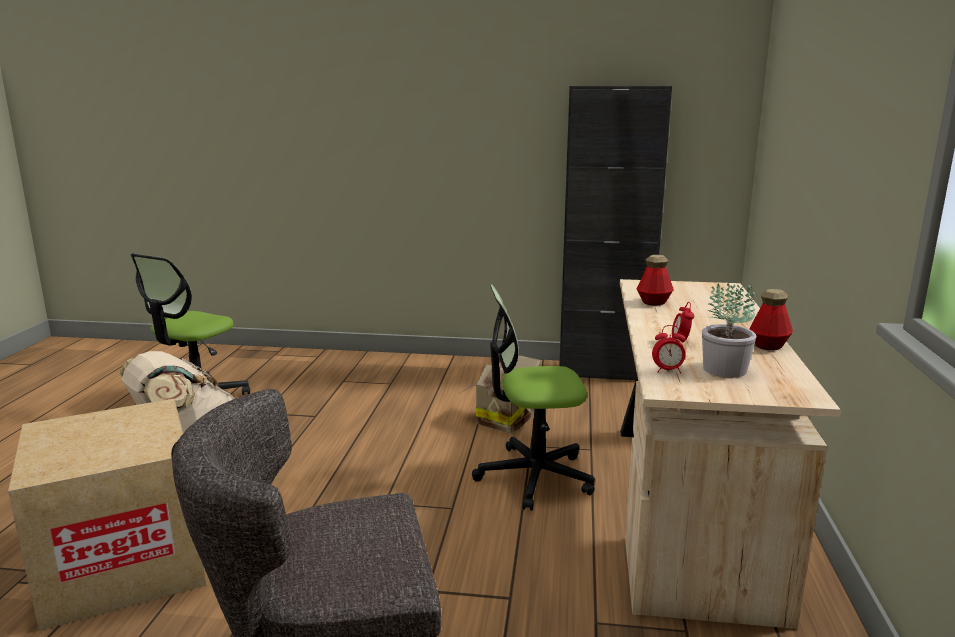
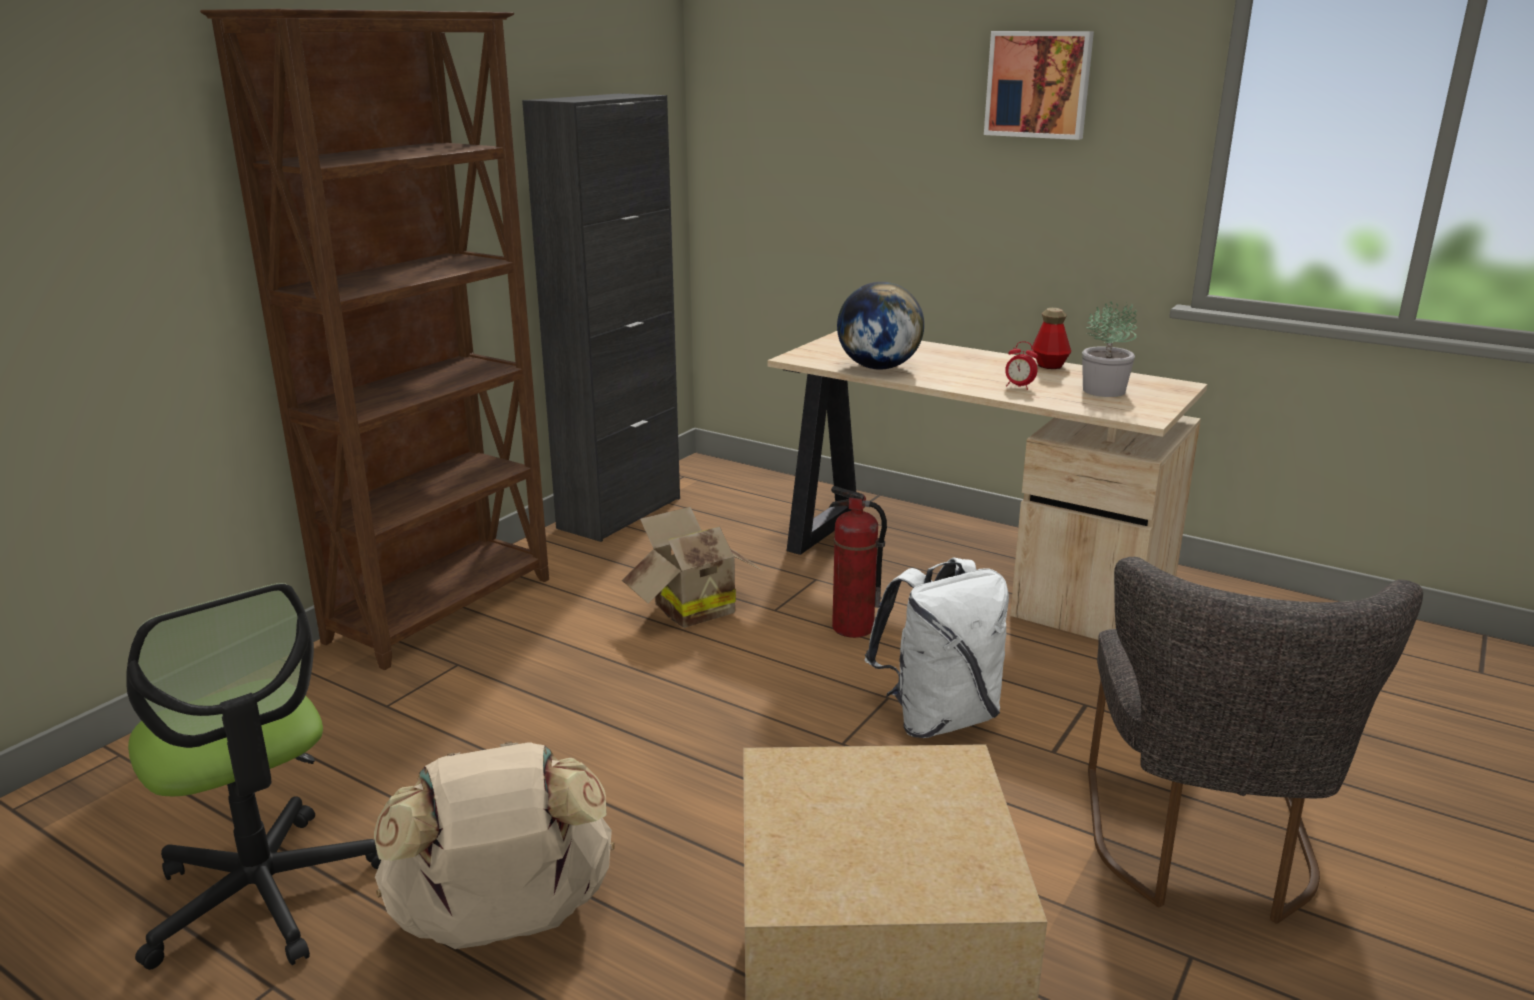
camera: 65 degrees left, 5 degrees up
office chair [472,284,595,510] -> fire extinguisher [829,486,887,638]
bottle [637,255,674,305] -> globe [837,282,924,370]
alarm clock [652,325,686,374] -> none
none -> brown bookcase [200,9,549,670]
none -> white backpack [864,557,1009,738]
none -> picture [984,31,1094,140]

